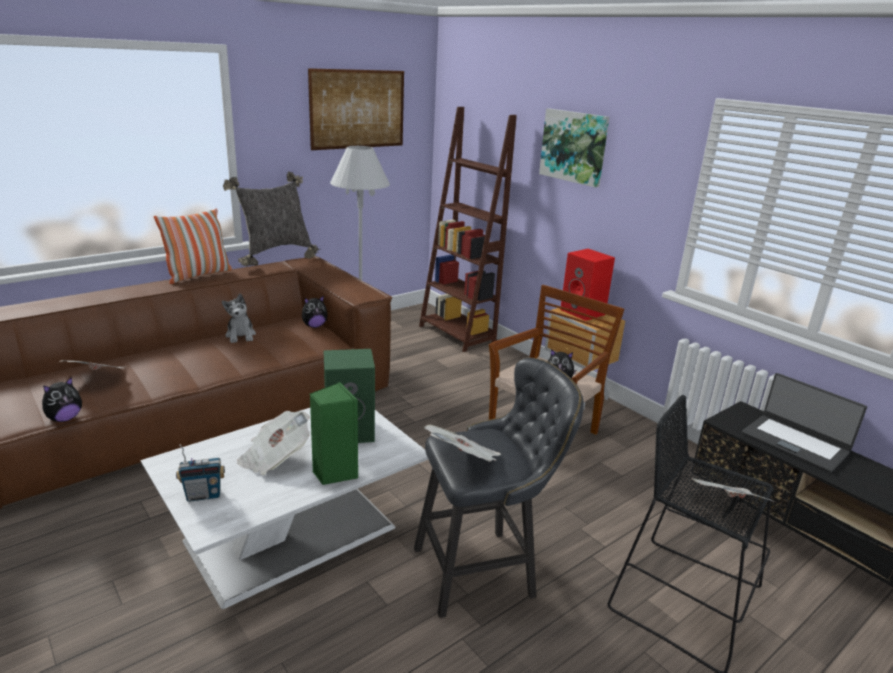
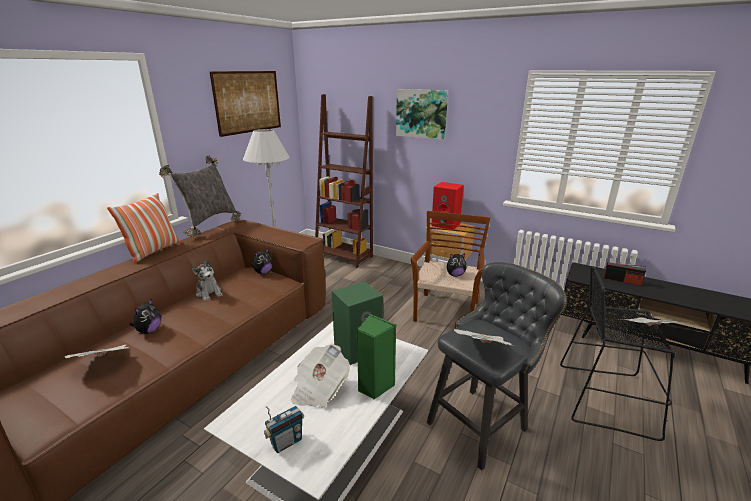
camera: 20 degrees left, 0 degrees up
plush toy [42,377,82,422] -> plush toy moved to [130,298,161,334]
laptop [742,373,867,473] -> radio [603,262,646,286]

